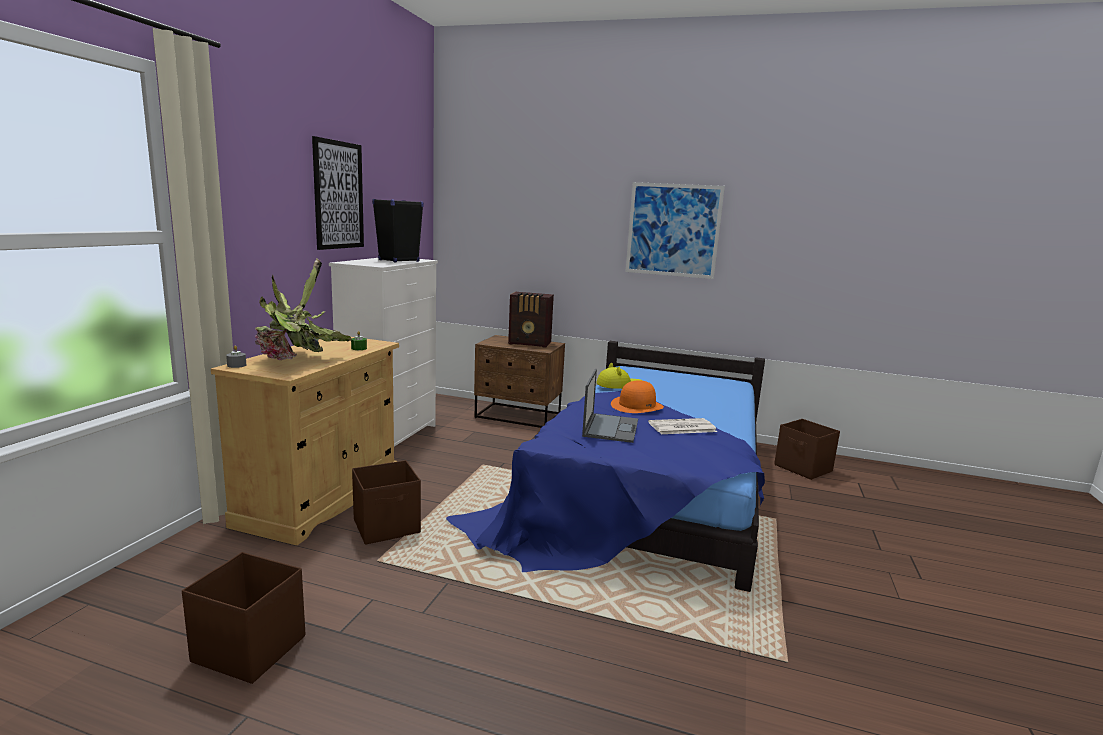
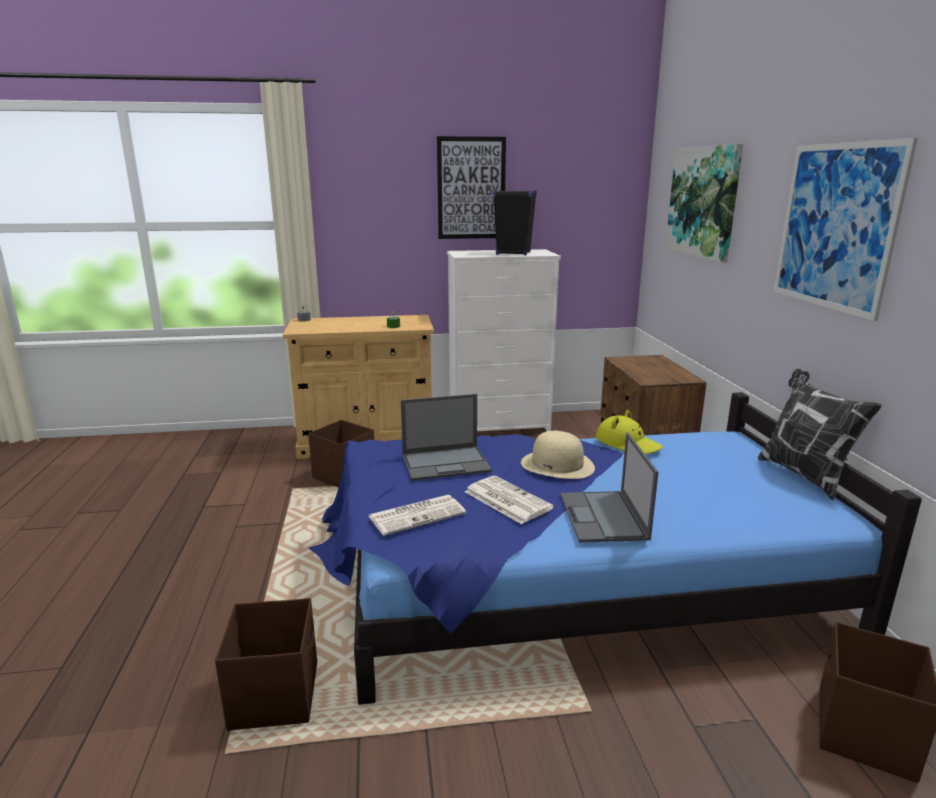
camera: 65 degrees right, 5 degrees up
brown storage box [182,552,305,684] -> brown storage box moved to [215,598,317,731]
potted plant [255,258,352,360] -> none
radio [508,292,554,348] -> none
orange hat [611,381,664,413] -> beige hat [521,431,595,479]
none -> newspaper [369,495,466,536]
none -> laptop [560,433,658,542]
none -> picture [665,144,743,263]
none -> pillow [758,369,882,500]

